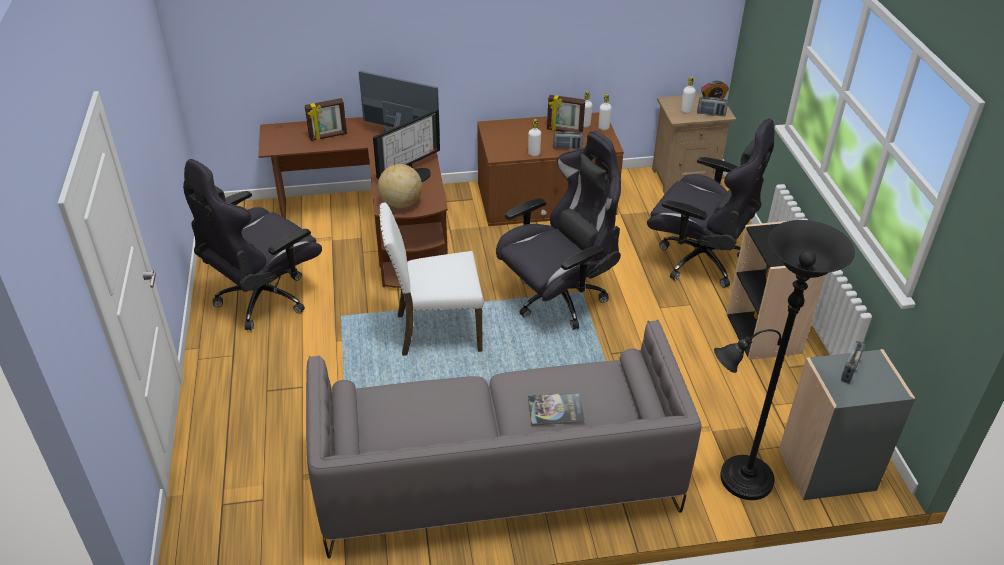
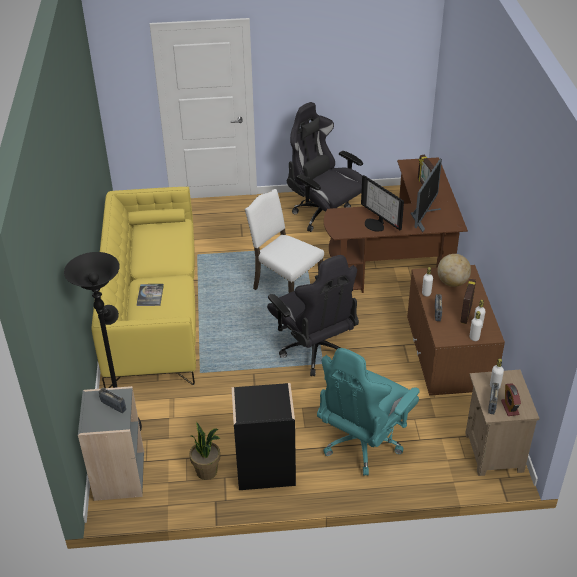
camera: 95 degrees right, 0 degrees up
grey sofa [306,320,701,559] -> yellow sofa [92,187,196,388]
globe [378,164,422,208] -> globe moved to [437,254,471,287]
white chair [379,203,484,356] -> white chair turned 45 degrees counterclockwise [244,189,324,293]
black office chair [647,118,774,288] -> turquoise office chair [317,348,420,476]
none -> potted plant [190,422,220,480]

